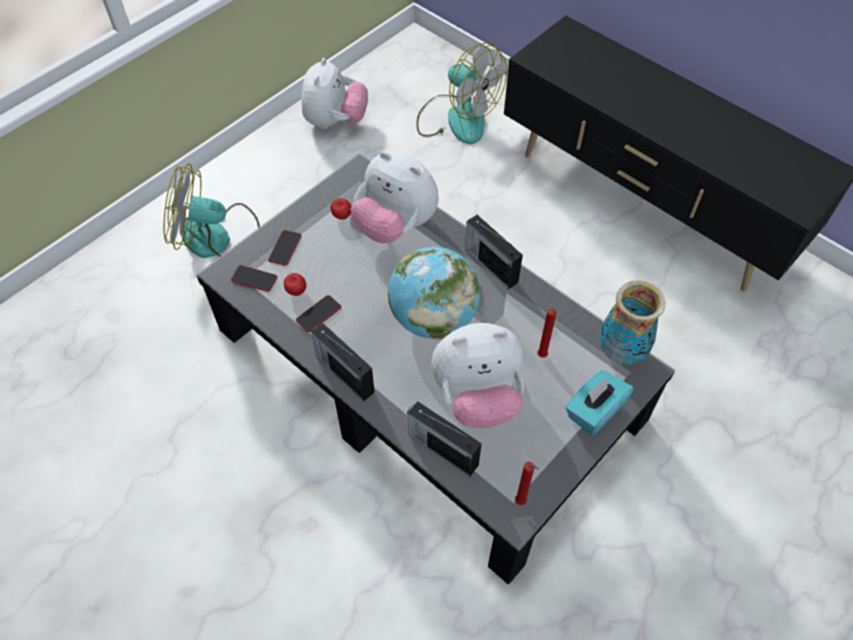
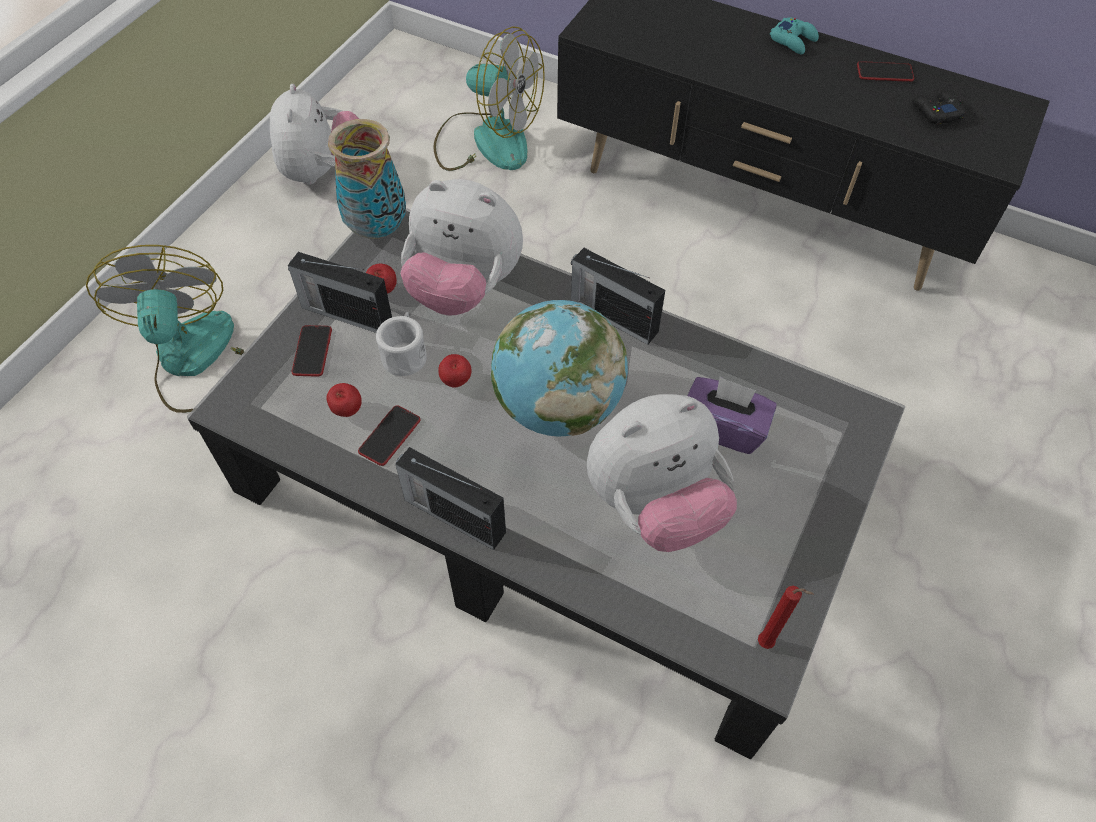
camera: 15 degrees left, 0 degrees up
fan [163,163,260,258] -> fan turned 90 degrees clockwise [86,245,245,413]
phone [231,265,277,292] -> phone moved to [857,61,914,82]
radio [407,401,482,477] -> radio moved to [288,252,392,333]
red candle [537,308,557,358] -> purple tissue box [687,376,777,454]
turquoise tissue box [565,370,634,436] -> none
vase [599,280,665,365] -> vase moved to [328,119,406,239]
none -> white mug [376,312,427,376]
none -> apple [438,354,471,388]
none -> turquoise game controller [770,17,819,54]
none -> black game controller [912,90,965,124]

